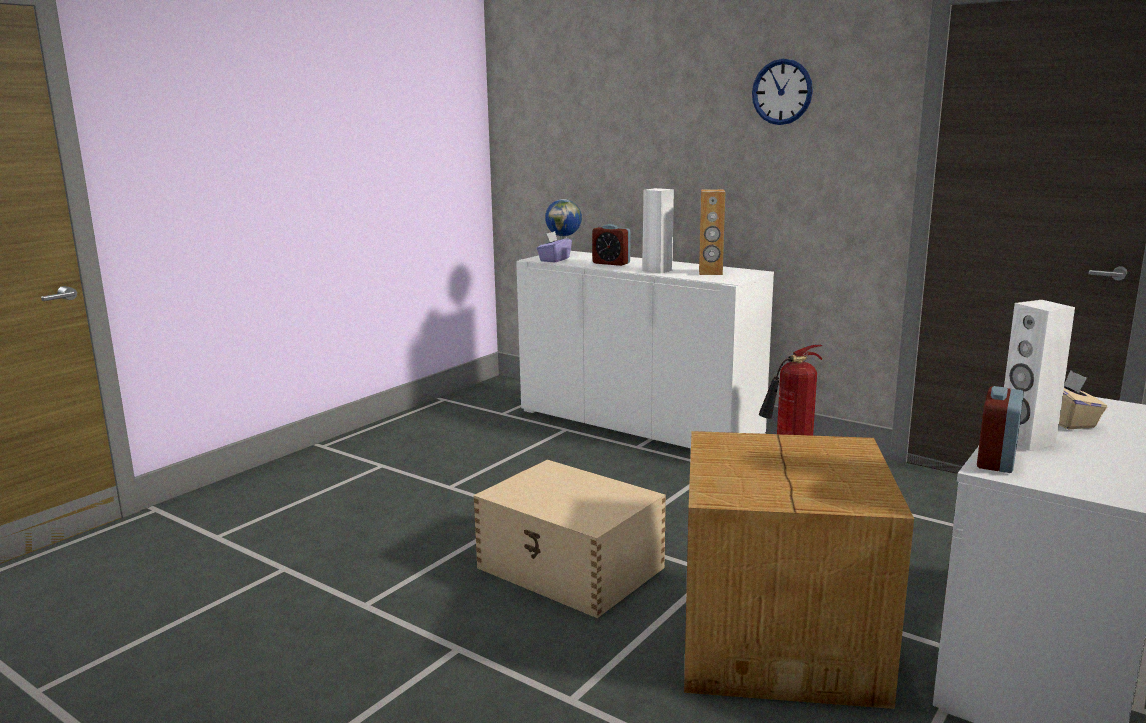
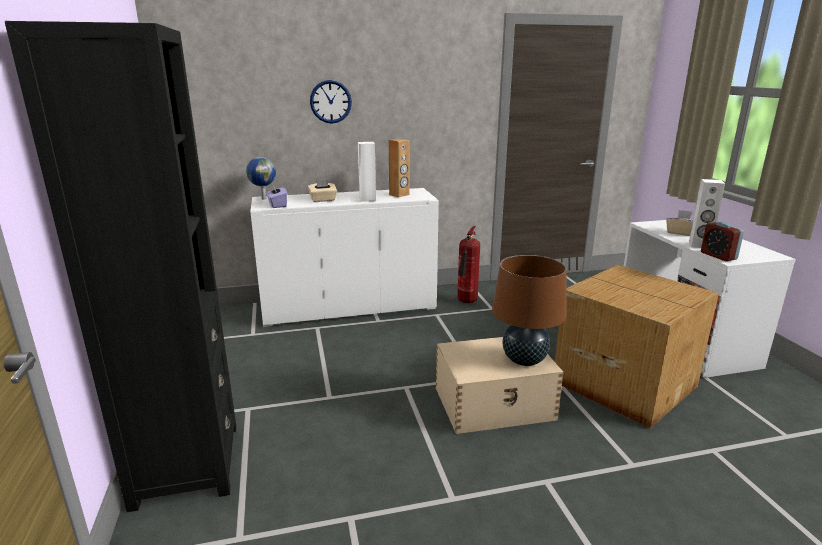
camera: 50 degrees left, 5 degrees up
alarm clock [592,224,630,266] -> beige tissue box [308,180,337,202]
wall clock [752,59,813,125] -> wall clock moved to [310,80,352,124]
none -> black bookcase [5,21,236,512]
none -> brown table lamp [492,255,567,366]

